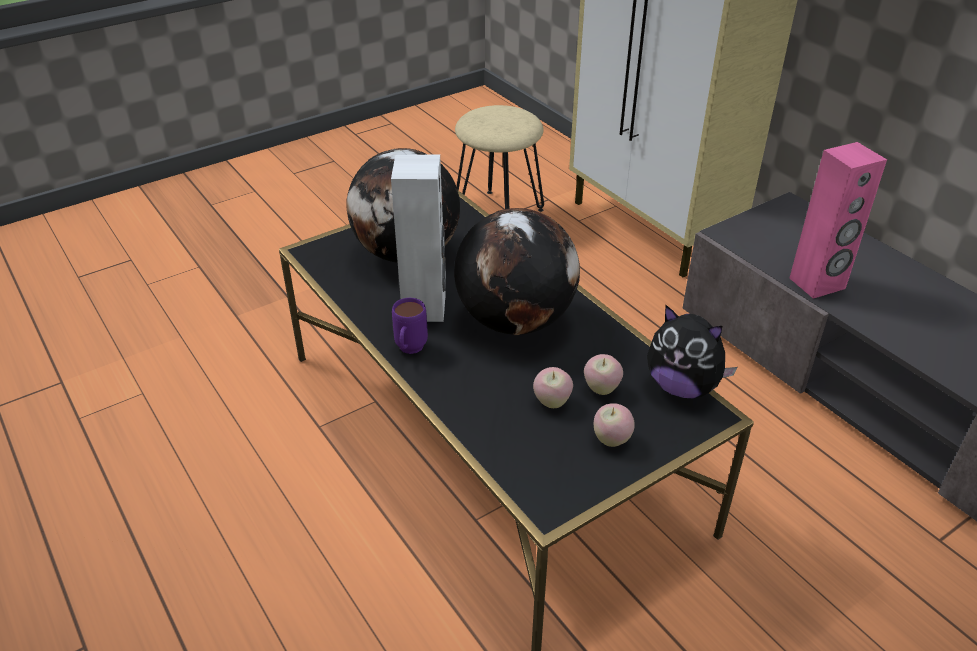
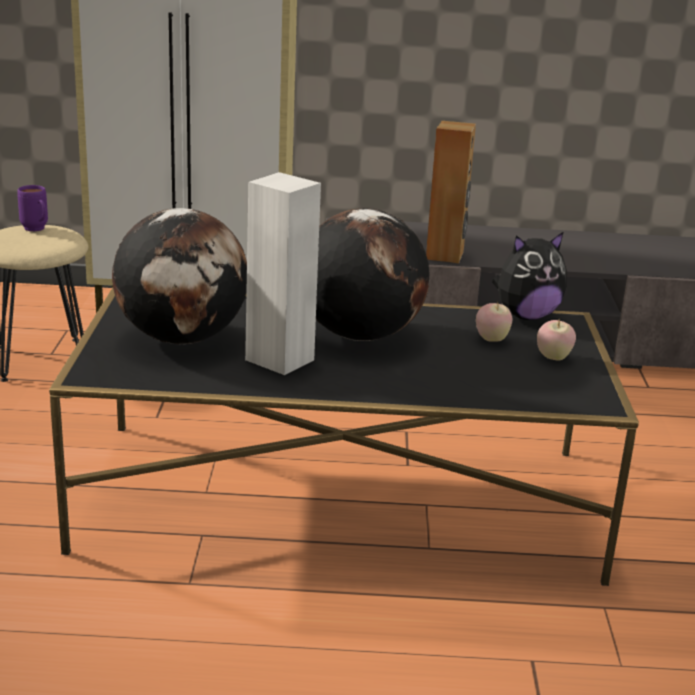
camera: 55 degrees left, 15 degrees down
purple mug [392,298,428,354] -> purple mug moved to [17,185,48,231]
apple [533,367,573,408] -> none
pink speaker [790,142,887,299] -> brown speaker [426,121,476,263]

